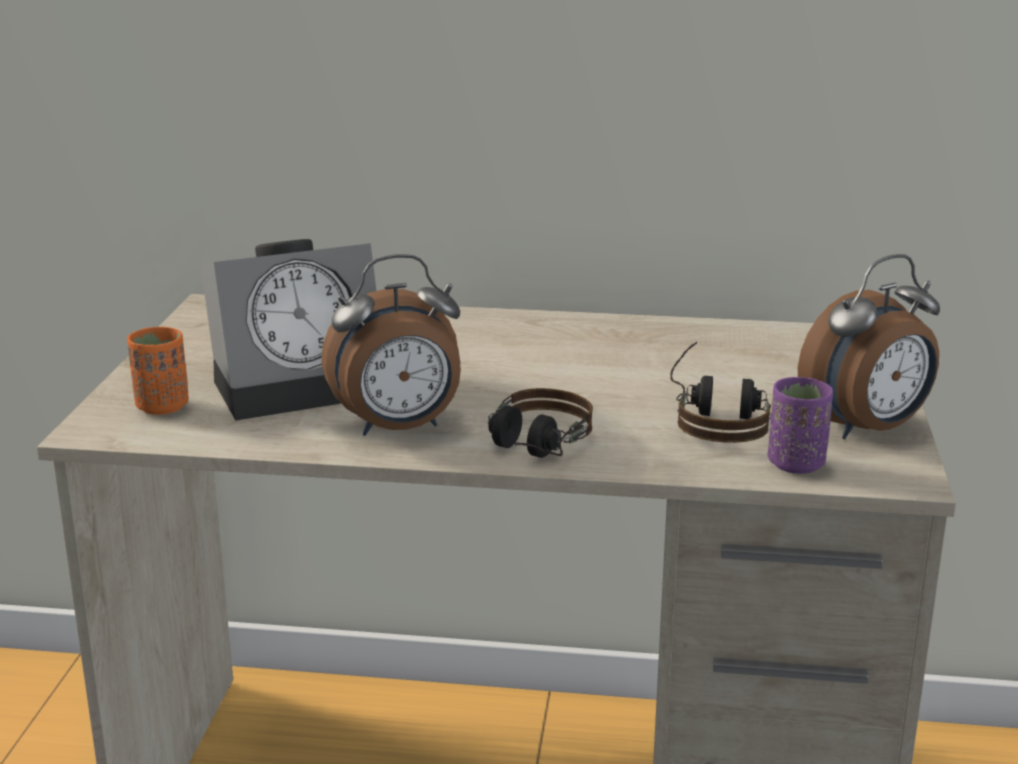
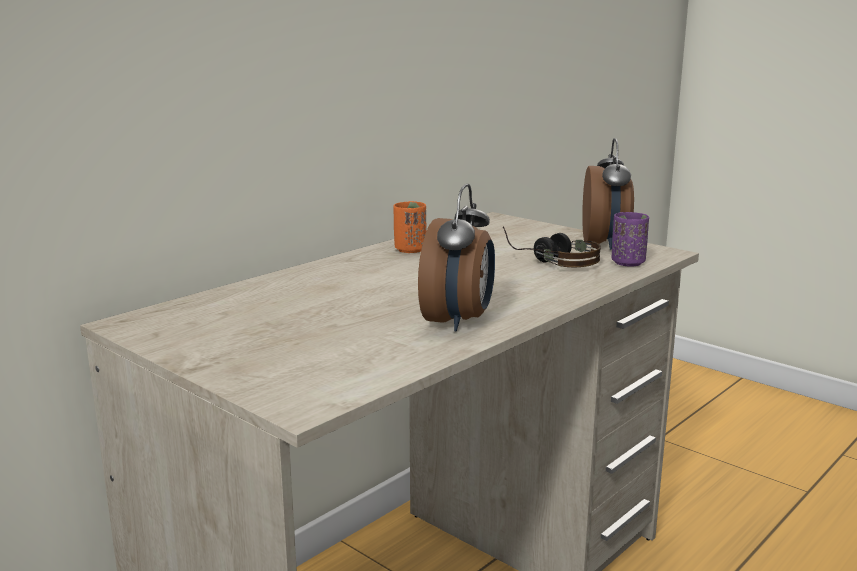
camera: 55 degrees left, 5 degrees down
orange cup [127,327,189,415] -> orange cup moved to [393,201,426,253]
alarm clock [201,239,376,421] -> none
headphones [488,388,593,458] -> none

